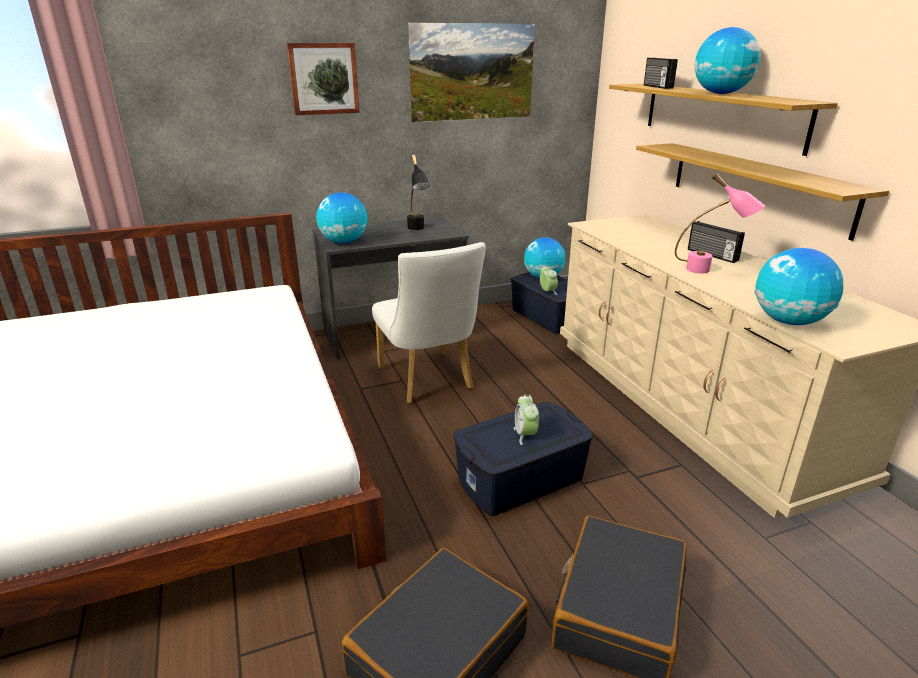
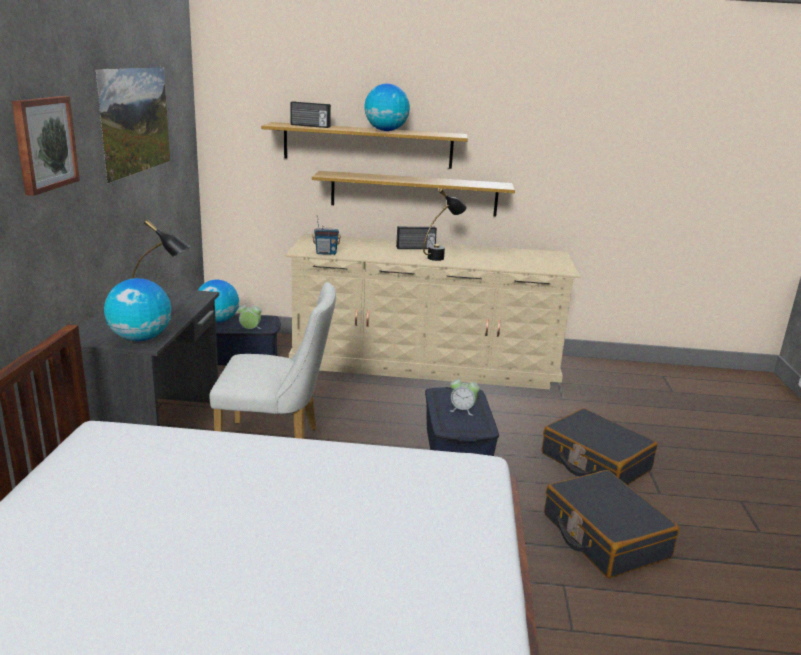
camera: 65 degrees left, 5 degrees down
pink table lamp [675,173,765,273] -> black table lamp [423,188,467,261]
globe [754,248,843,325] -> none
none -> radio [312,215,341,255]

